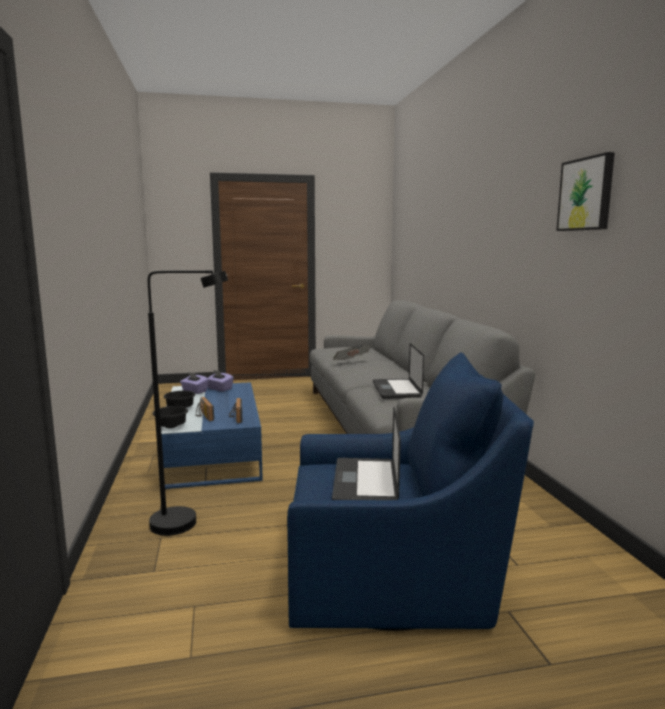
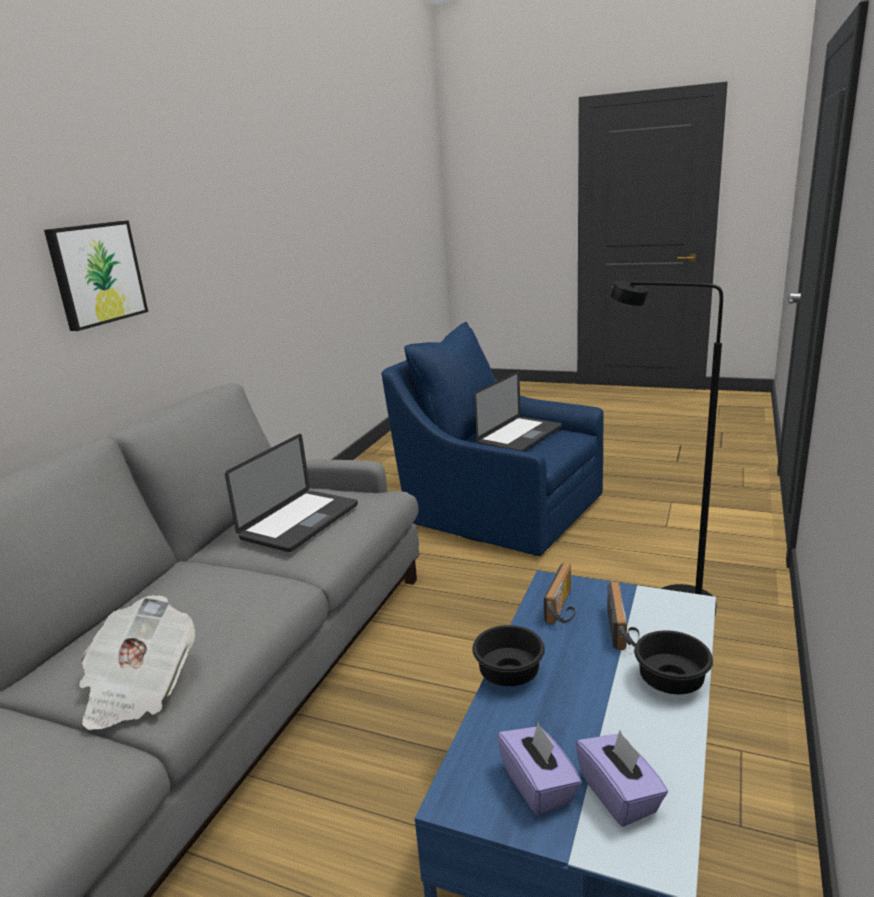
camera: 145 degrees left, 10 degrees up
black bowl [153,406,188,428] -> black bowl moved to [472,625,545,686]
picture [556,152,615,231] -> picture moved to [44,220,148,331]

